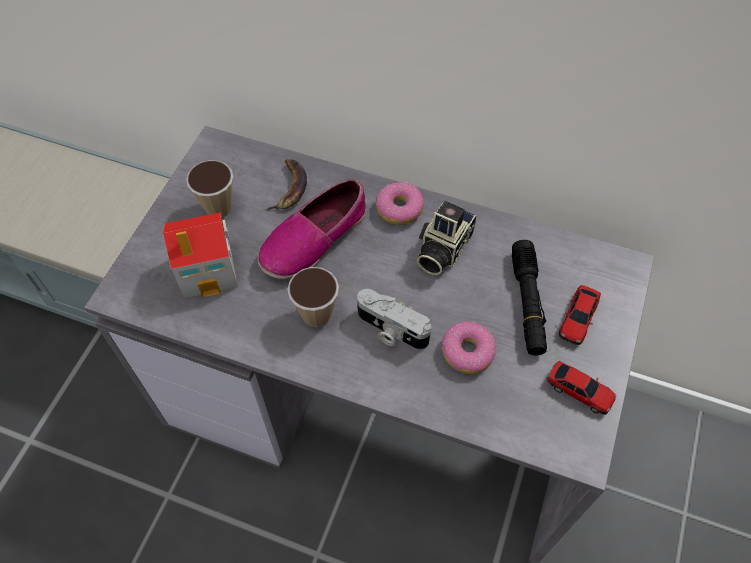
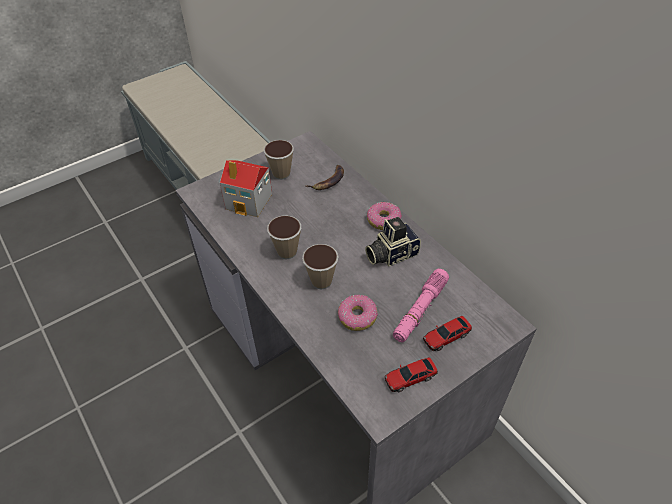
camera: 35 degrees right, 10 degrees down
shoe [258,179,366,279] -> none
camera [357,289,431,350] -> cup [302,244,339,289]
black flashlight [512,240,547,355] -> pink flashlight [393,268,449,342]
toy car [547,361,616,415] -> toy car turned 90 degrees clockwise [385,357,438,392]

